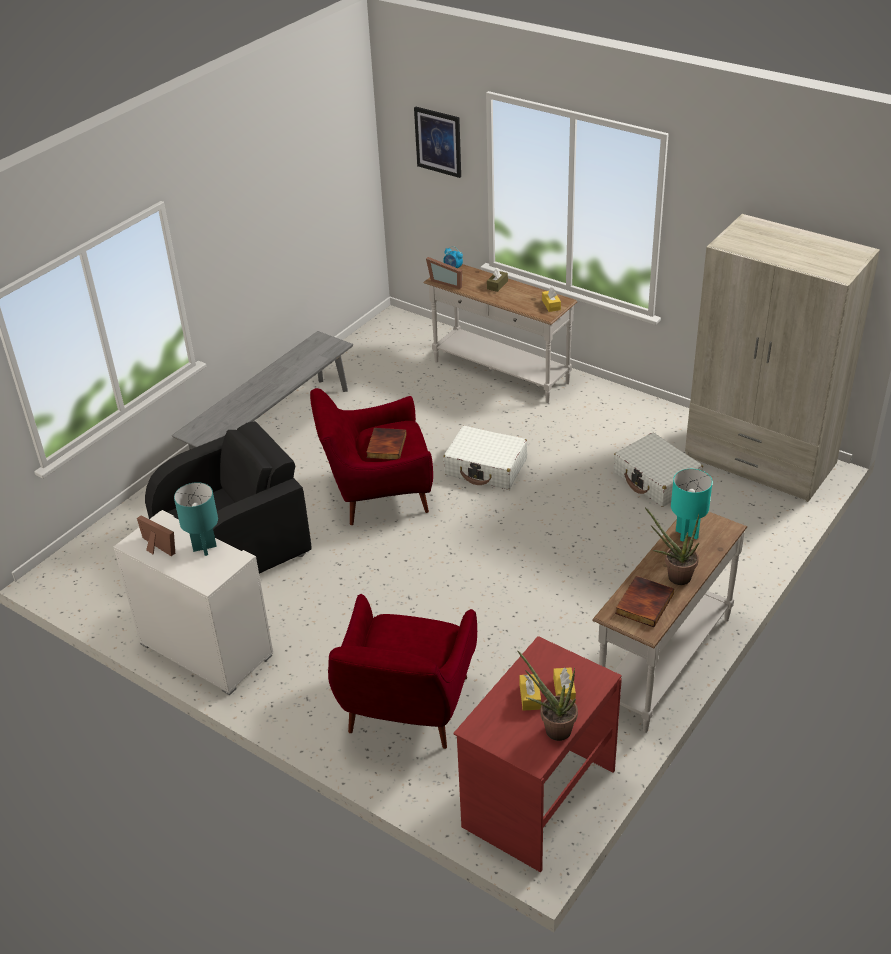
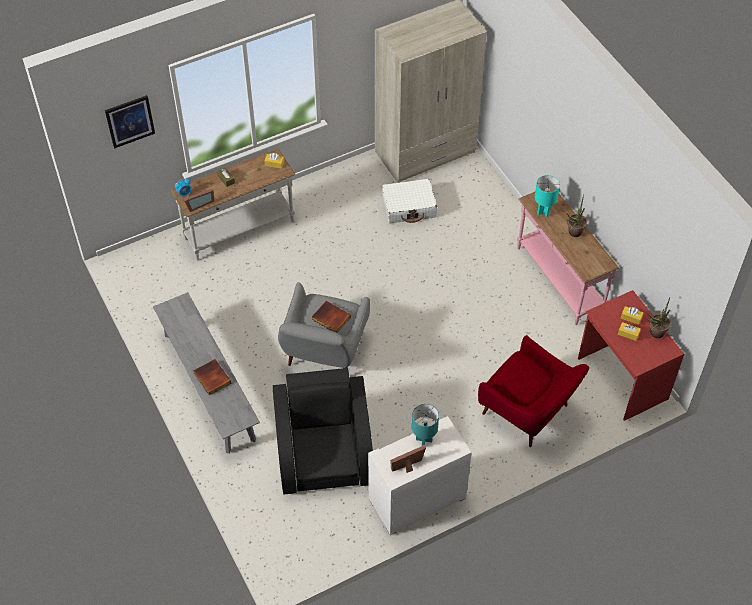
camera: 65 degrees left, 15 degrees up
red armchair [310,388,433,525] -> grey armchair [278,282,370,368]
white suitcase [443,426,527,489] -> none
white console table [592,512,747,733] -> pink console table [517,189,619,325]
book [615,576,674,627] -> book moved to [193,359,231,395]

